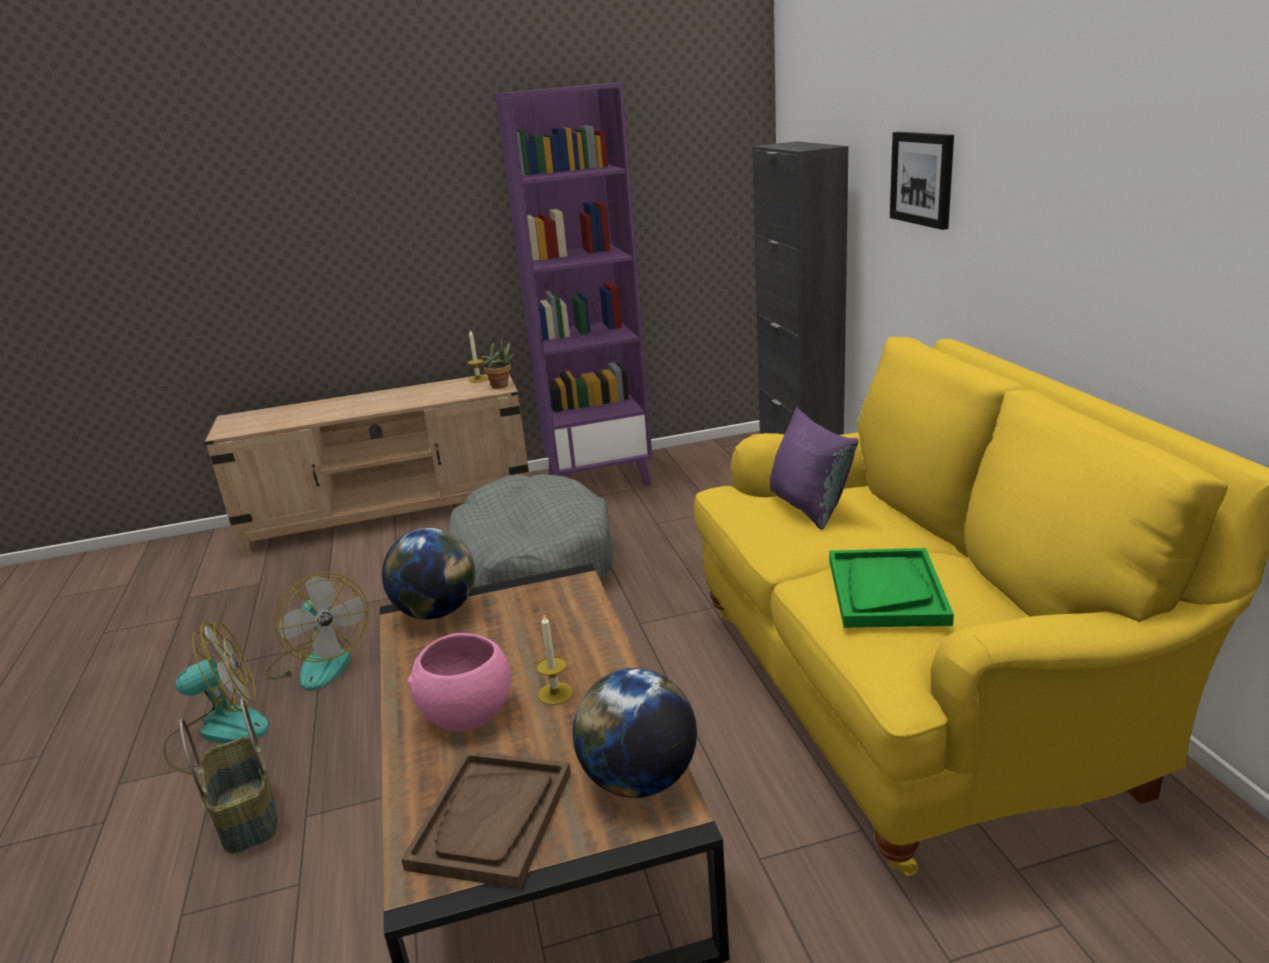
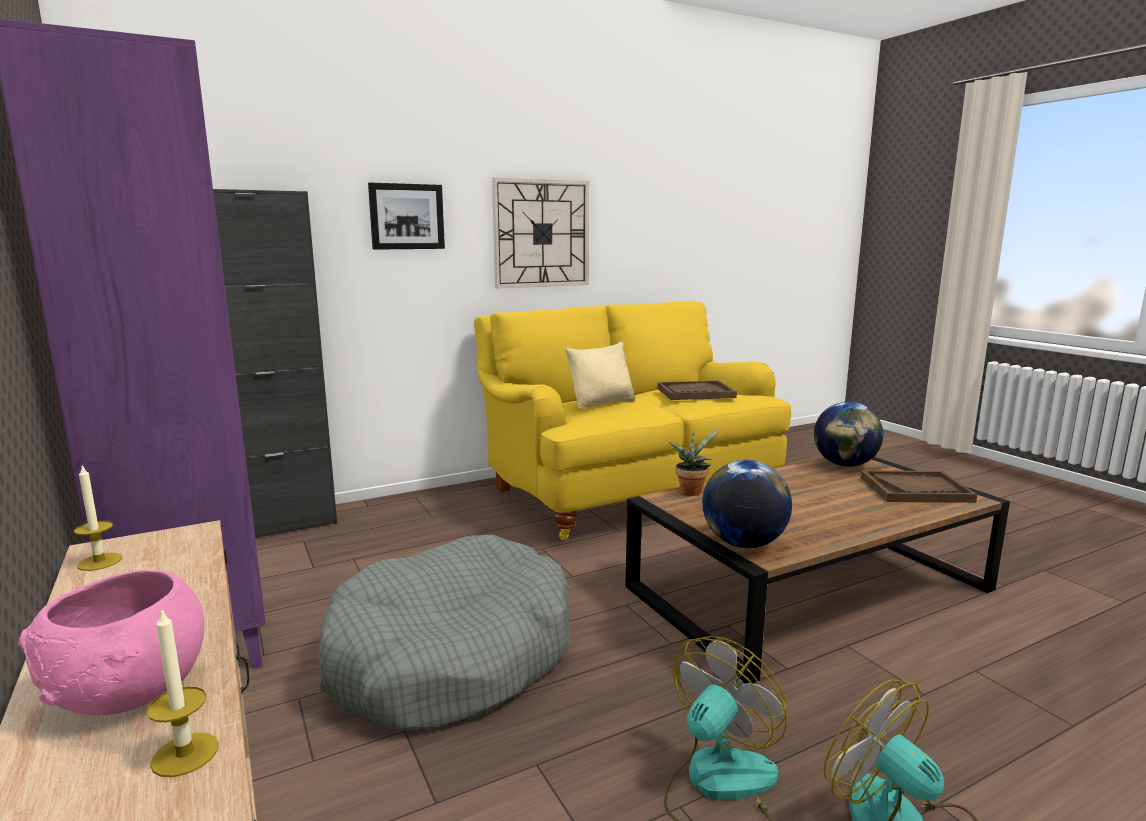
camera: 105 degrees left, 10 degrees down
basket [179,698,278,853] -> none
pink bowl [407,633,511,731] -> pink bowl moved to [18,570,204,715]
potted plant [481,339,515,389] -> potted plant moved to [669,429,720,496]
candle [537,615,573,705] -> candle moved to [147,608,219,777]
purple pillow [770,407,859,530] -> beige pillow [566,342,635,409]
green tray [829,548,954,628] -> brown tray [657,381,737,400]
none -> wall clock [492,178,589,288]

